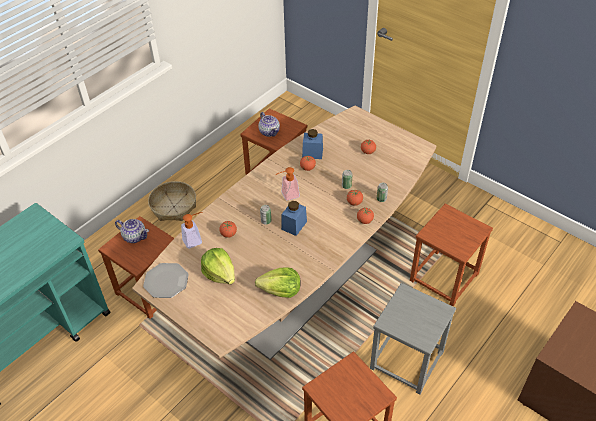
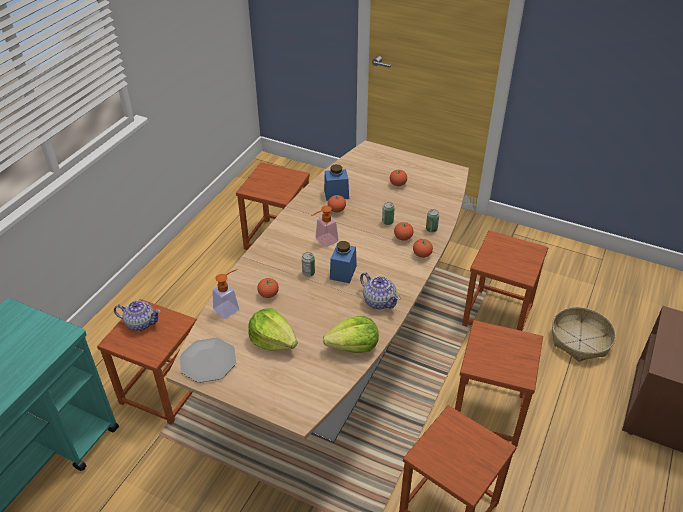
camera: 15 degrees left, 5 degrees down
basket [148,181,196,221] -> basket moved to [552,307,616,362]
teapot [258,112,280,137] -> teapot moved to [360,272,401,309]
grey stool [370,283,456,395] -> brown stool [455,320,543,447]

